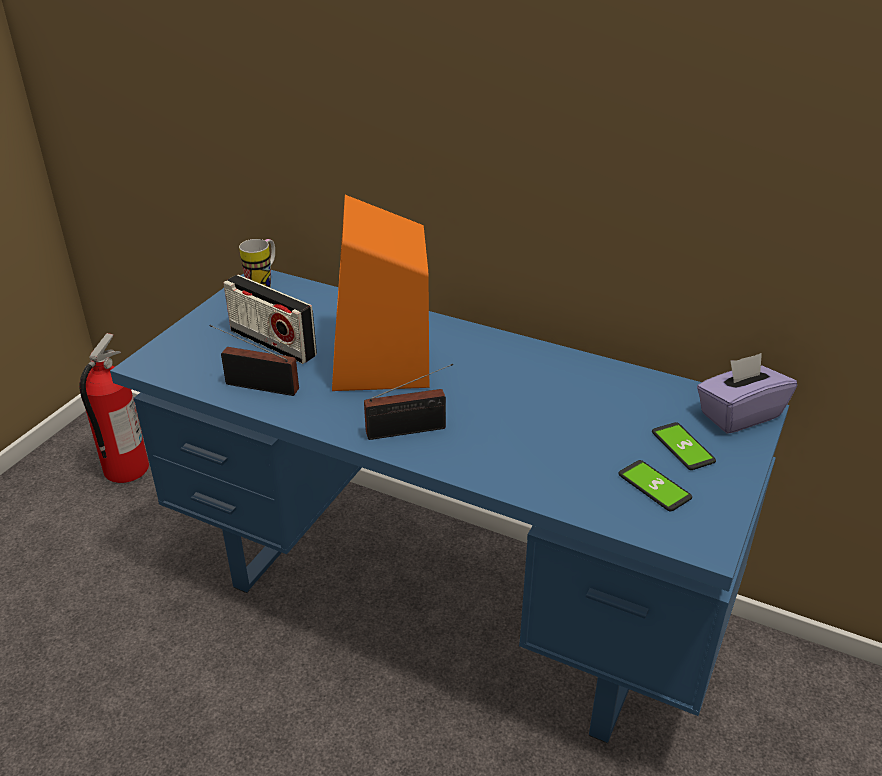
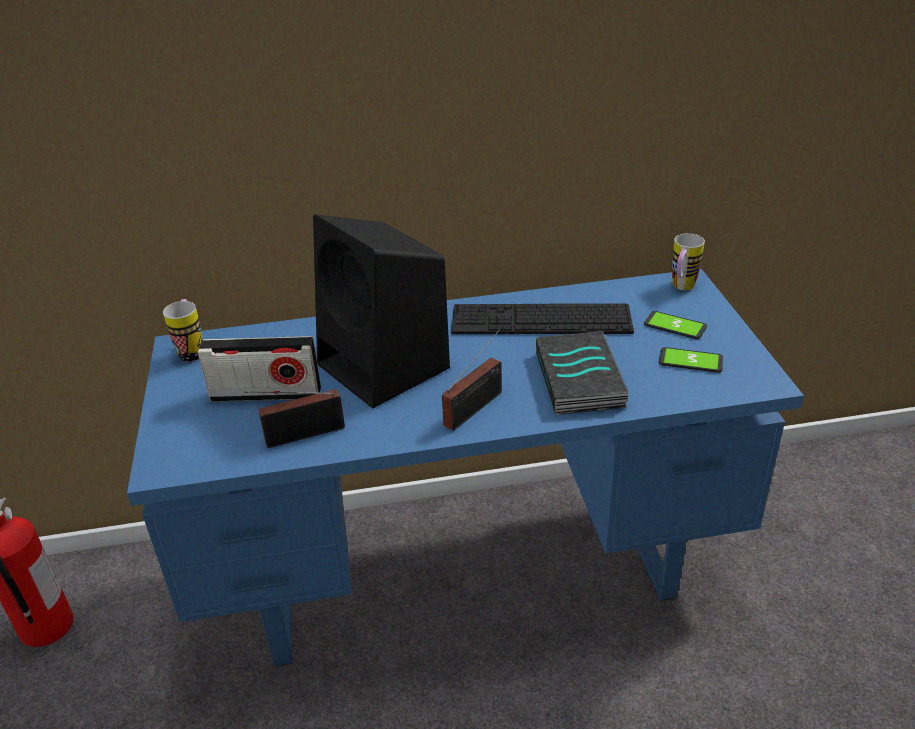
camera: 35 degrees left, 0 degrees up
orange speaker [332,195,429,391] -> black speaker [313,214,450,408]
purple tissue box [697,353,797,434] -> mug [672,233,705,290]
none -> keyboard [451,303,634,334]
none -> book [536,331,629,415]

